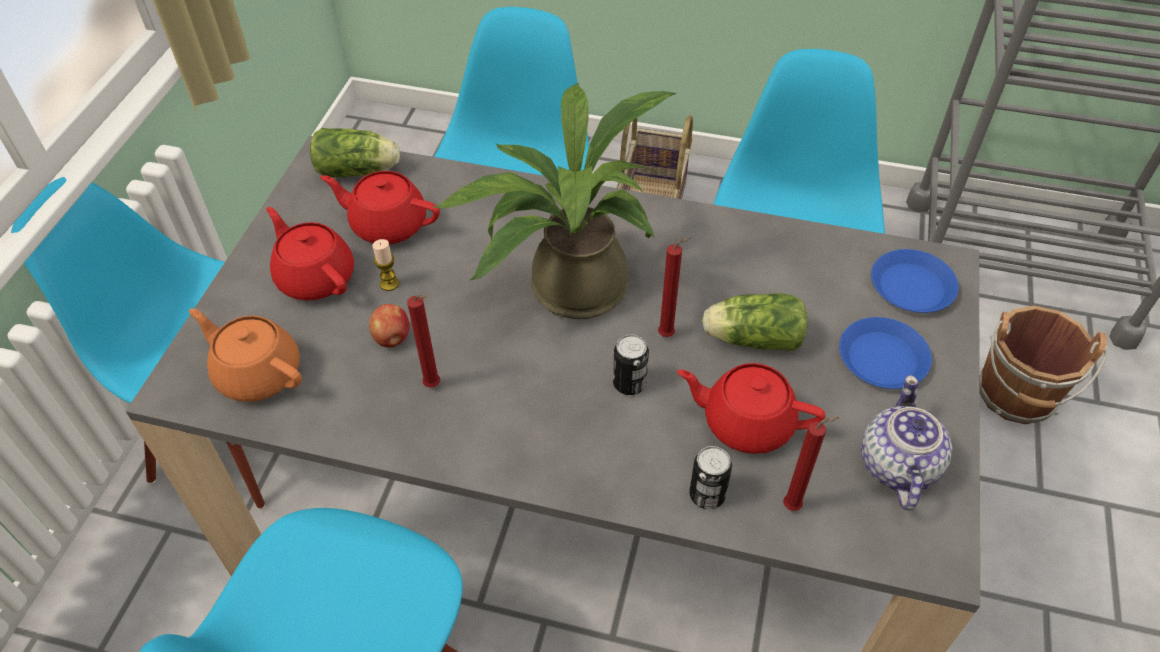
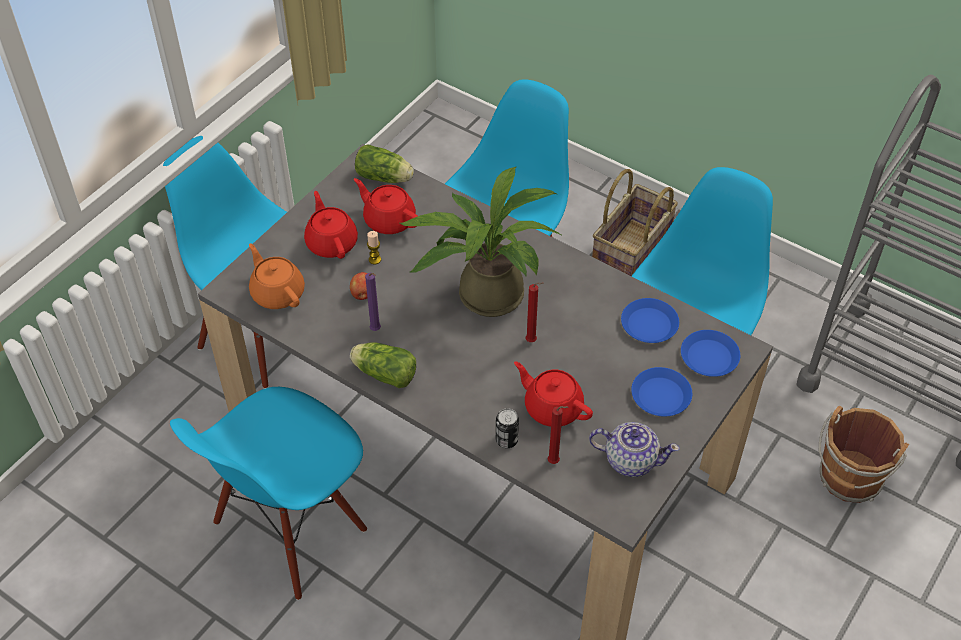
camera: 20 degrees right, 0 degrees up
red candle [407,295,440,388] -> purple candle [365,273,381,331]
can [613,334,649,395] -> none
lettuce [702,293,807,351] -> lettuce moved to [350,342,416,388]
teapot [861,375,953,510] -> teapot turned 75 degrees clockwise [589,422,680,477]
none -> blue plate [621,298,679,343]

